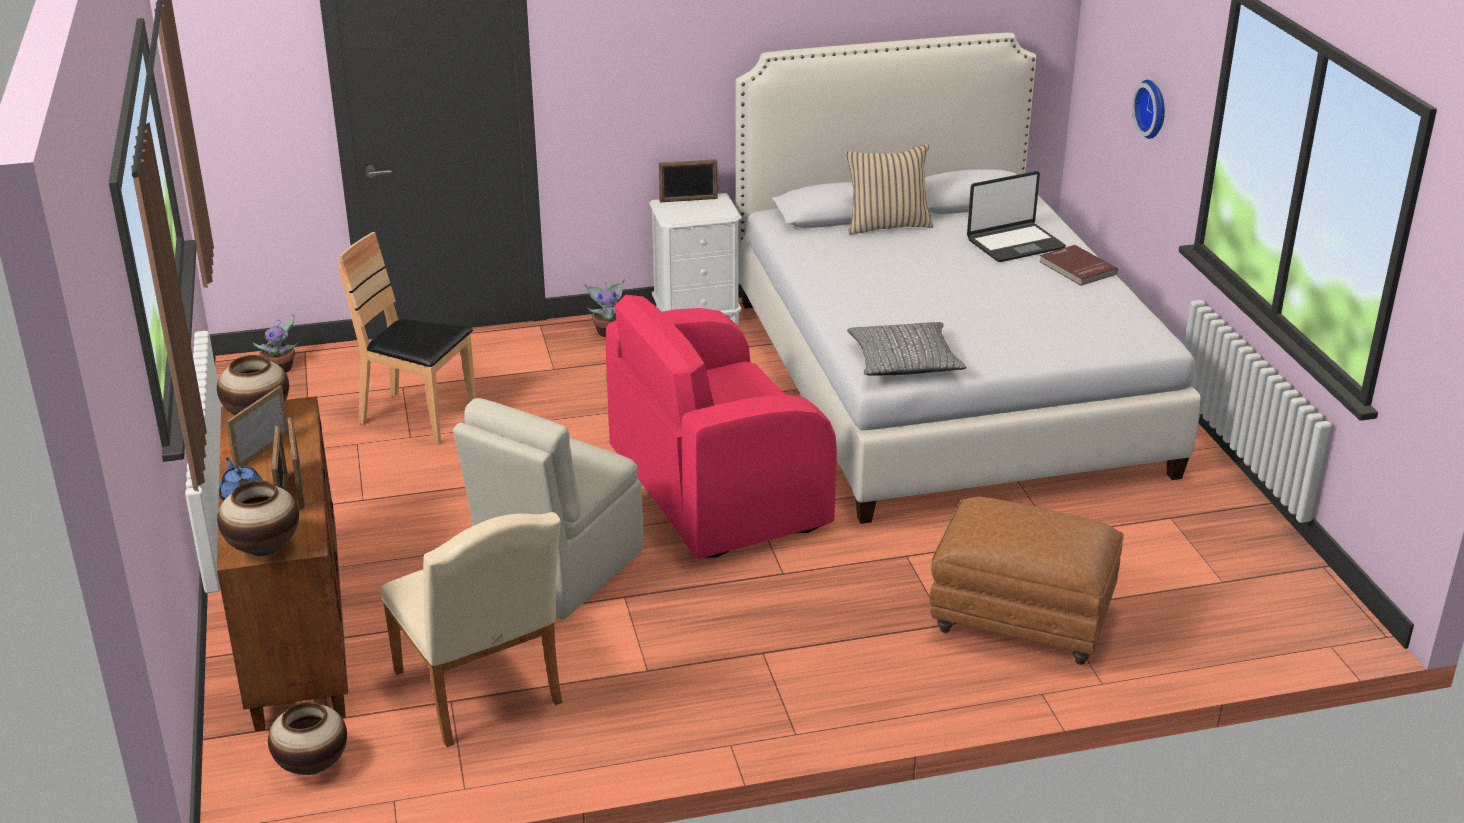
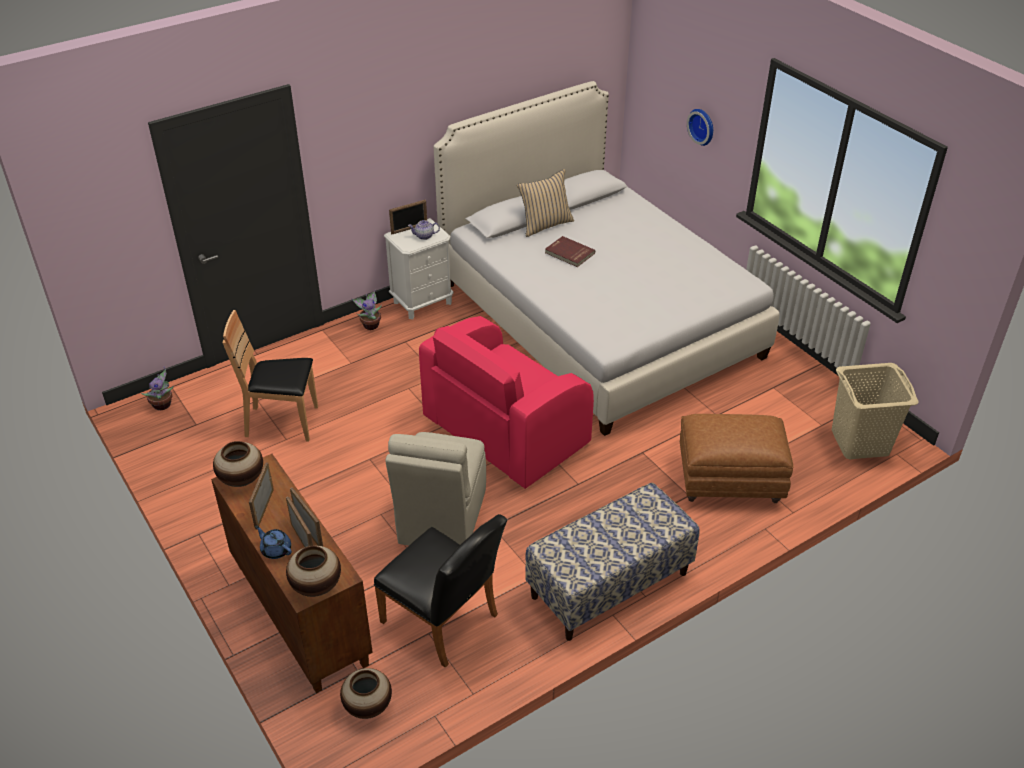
camera: 20 degrees left, 10 degrees up
beige chair [381,512,562,747] -> black chair [374,514,507,668]
grey pillow [847,322,966,375] -> none
laptop [967,171,1066,262] -> none
red book [1039,245,1118,286] -> red book moved to [545,236,595,267]
none -> teapot [408,220,440,240]
none -> bench [525,483,700,641]
none -> beige laundry basket [832,363,918,459]

